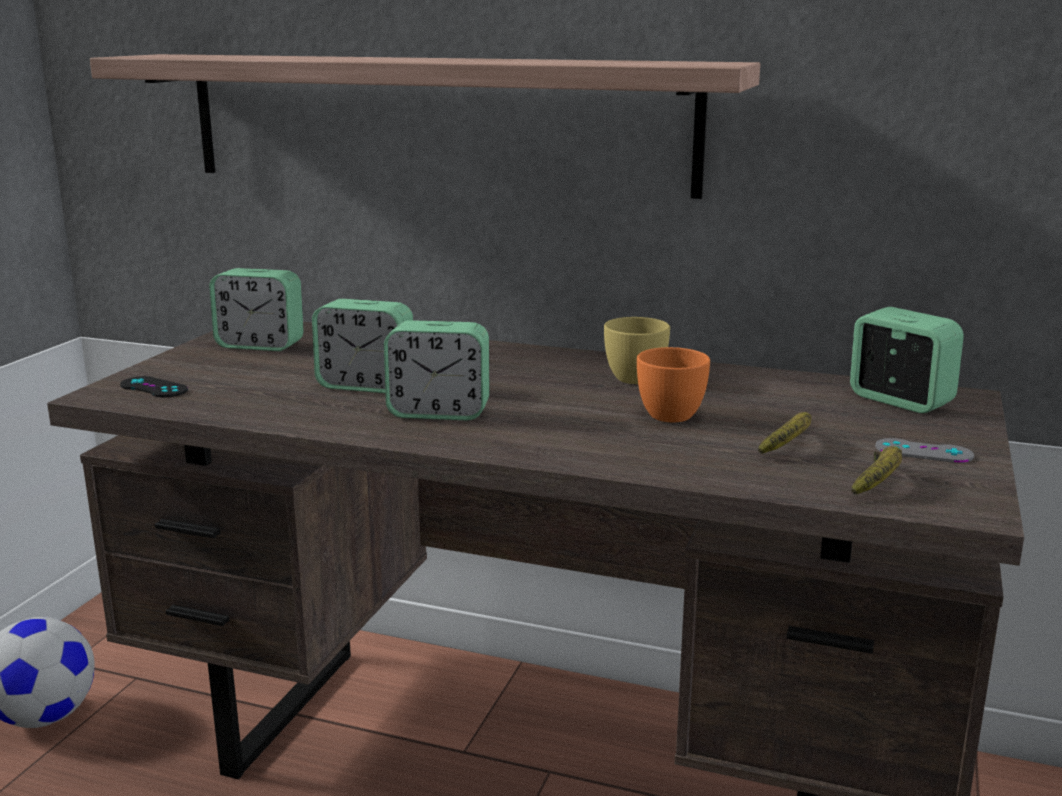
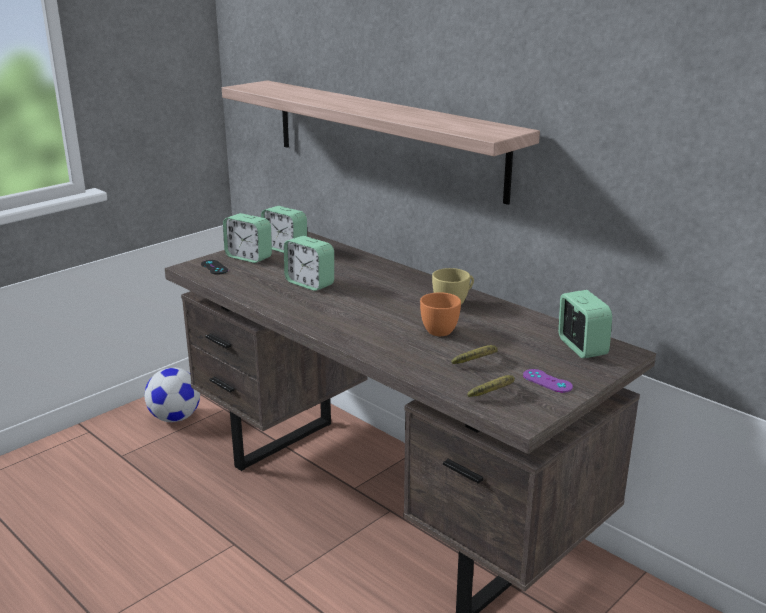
camera: 25 degrees right, 5 degrees up
alarm clock [384,320,489,420] -> alarm clock moved to [223,213,272,263]
grey game controller [875,438,974,463] -> purple game controller [523,369,573,393]

